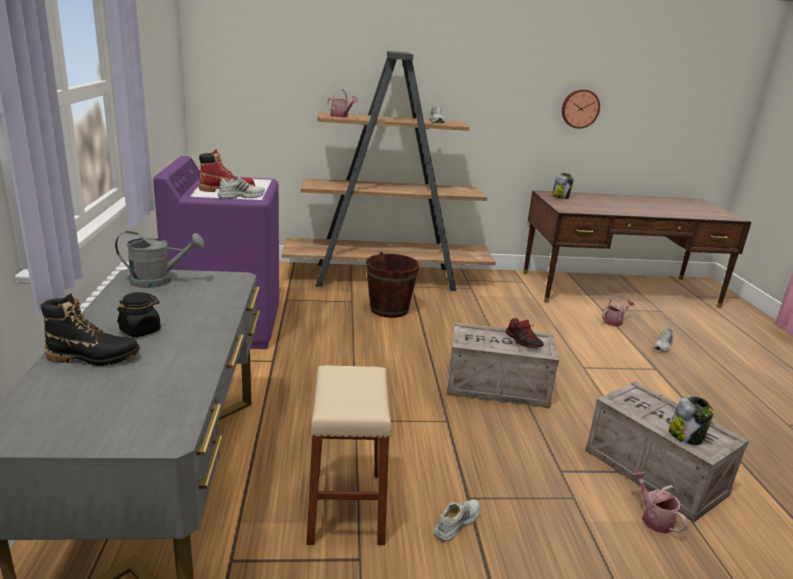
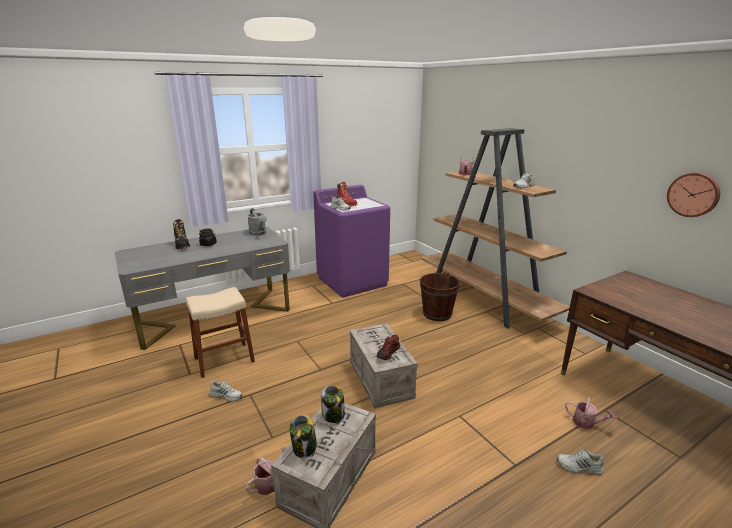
camera: 65 degrees right, 0 degrees up
jar [552,173,574,199] -> jar moved to [321,386,345,423]

